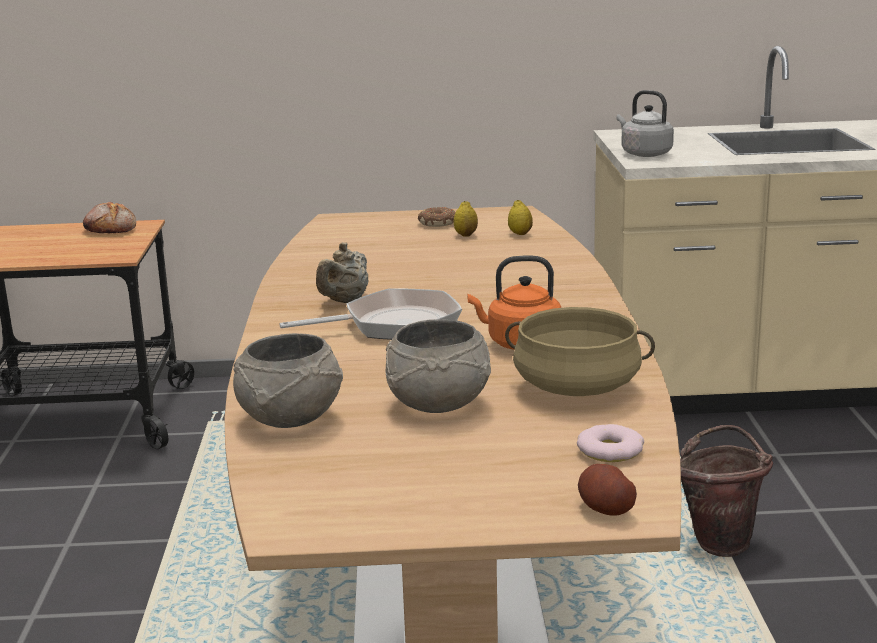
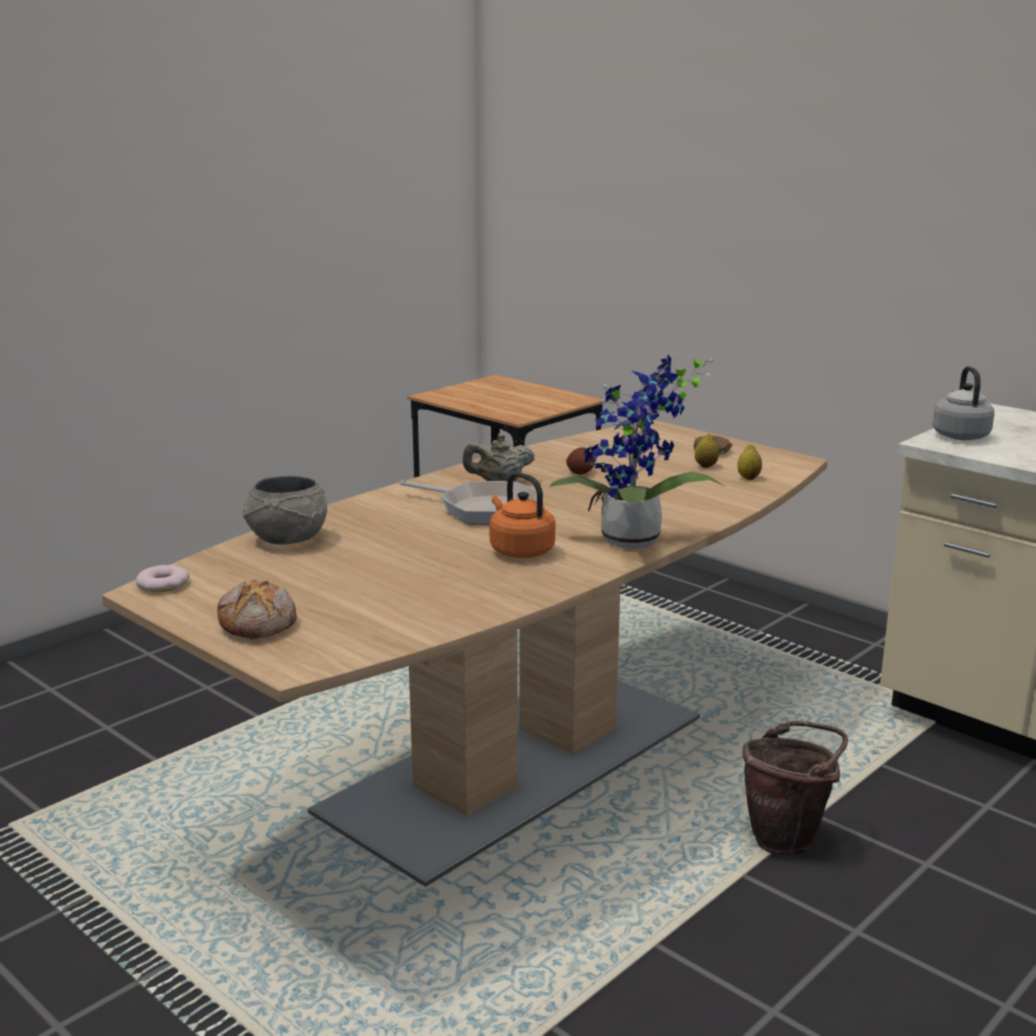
camera: 45 degrees right, 0 degrees up
bread [83,202,136,234] -> bread moved to [217,580,297,639]
grey bowl [385,319,491,413] -> none
beige cooking pot [505,307,655,396] -> none
donut [577,424,644,462] -> donut moved to [135,565,190,592]
potato [578,464,637,516] -> potato moved to [566,448,595,475]
none -> potted plant [550,355,726,548]

